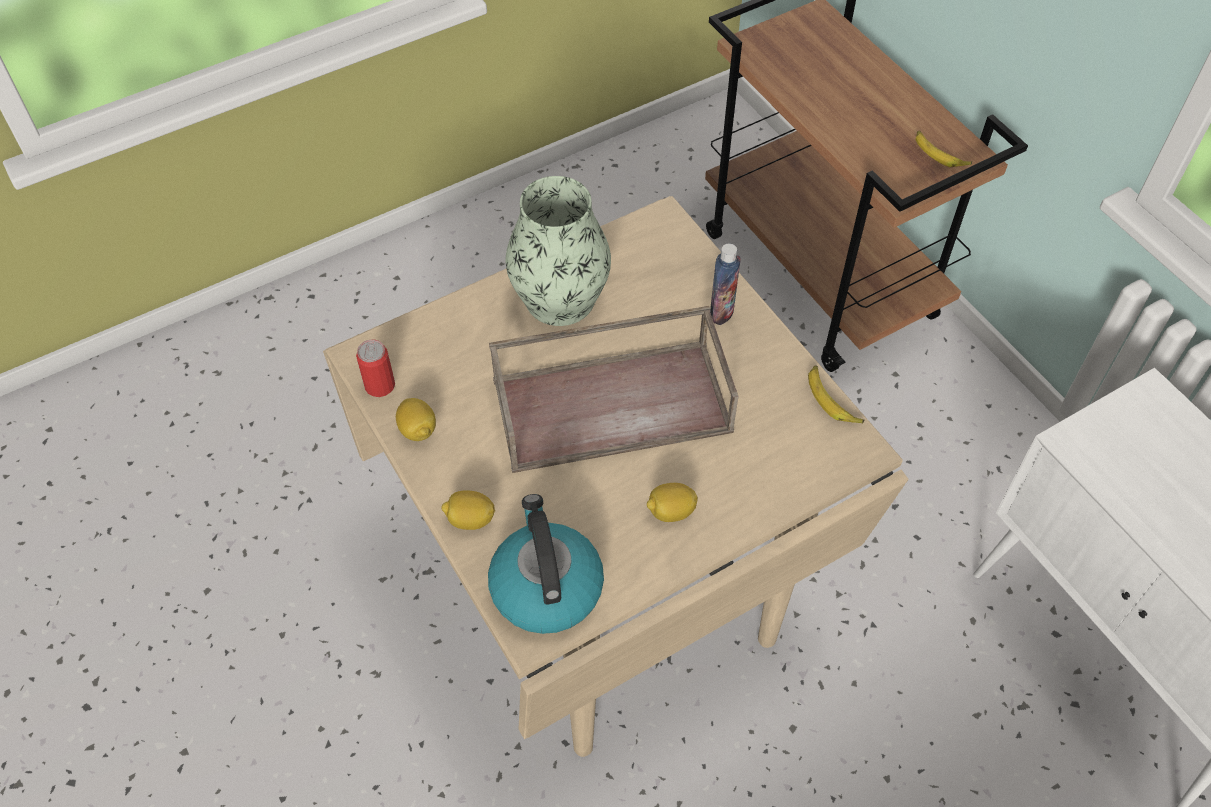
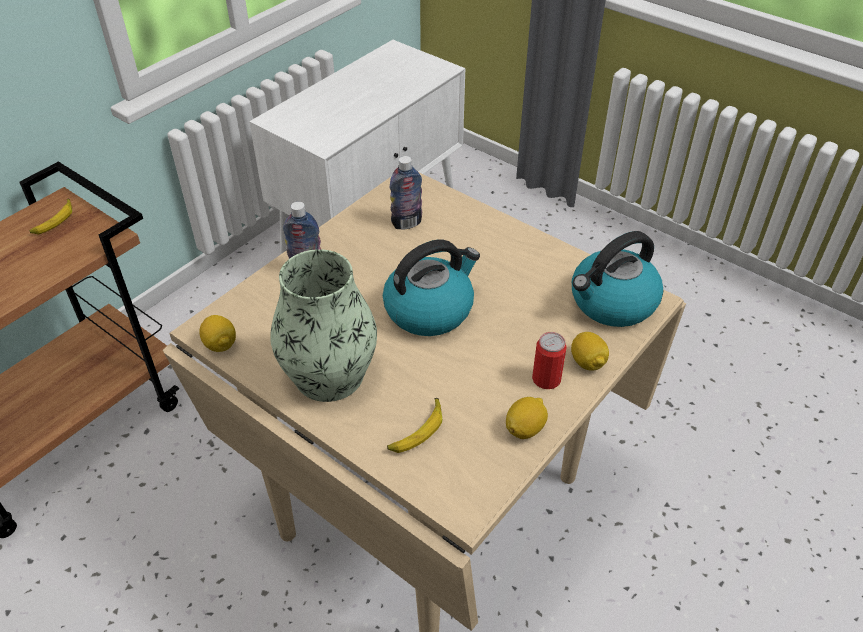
camera: 110 degrees left, 10 degrees down
can [356,339,395,397] -> can moved to [532,332,567,389]
brown tray [489,306,738,473] -> kettle [383,240,480,336]
lemon [647,483,698,522] -> lemon moved to [199,315,236,352]
banana [808,366,865,424] -> banana moved to [387,398,442,453]
none -> bottle [390,156,422,229]

